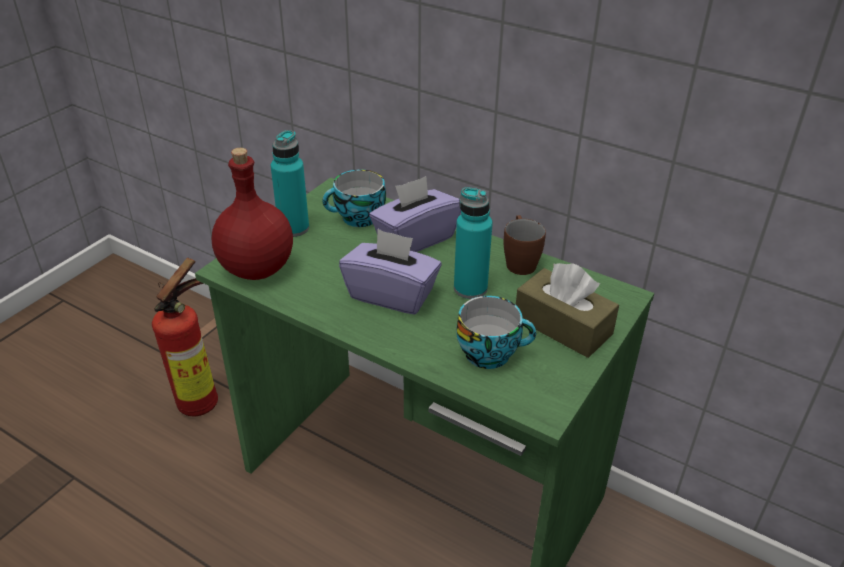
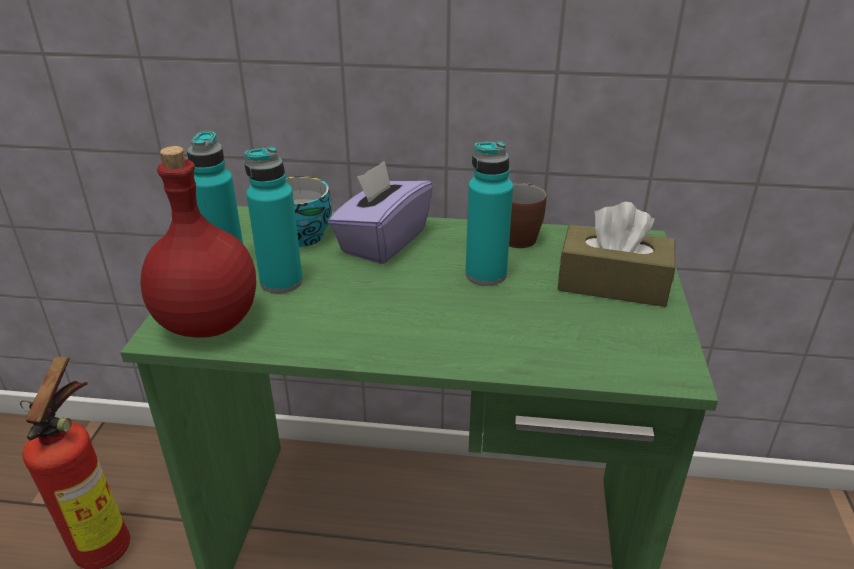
camera: 25 degrees left, 5 degrees down
purple tissue box [339,229,442,314] -> none
cup [456,296,536,369] -> none
none -> turquoise bottle [245,146,303,294]

